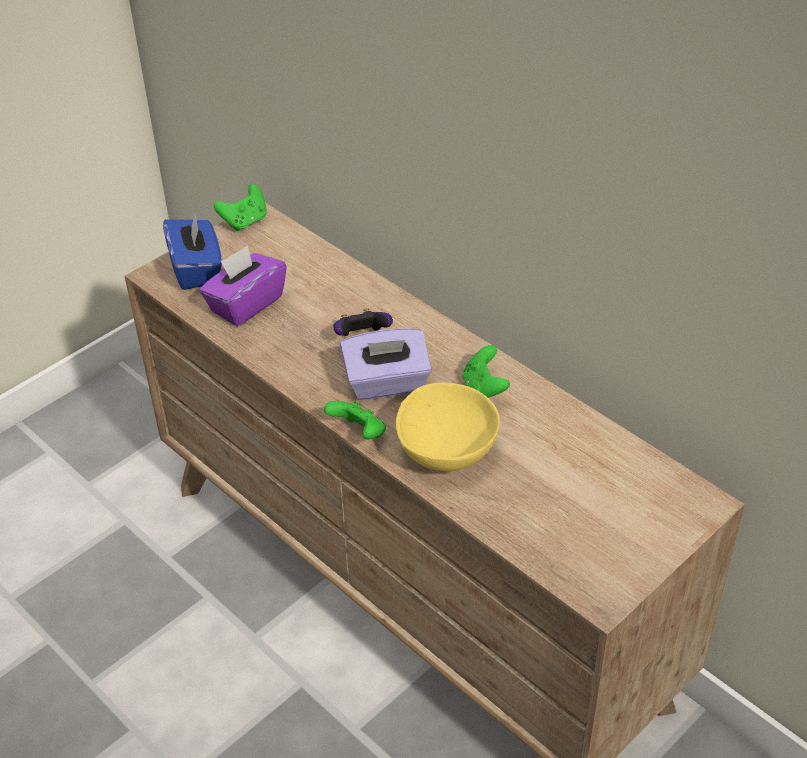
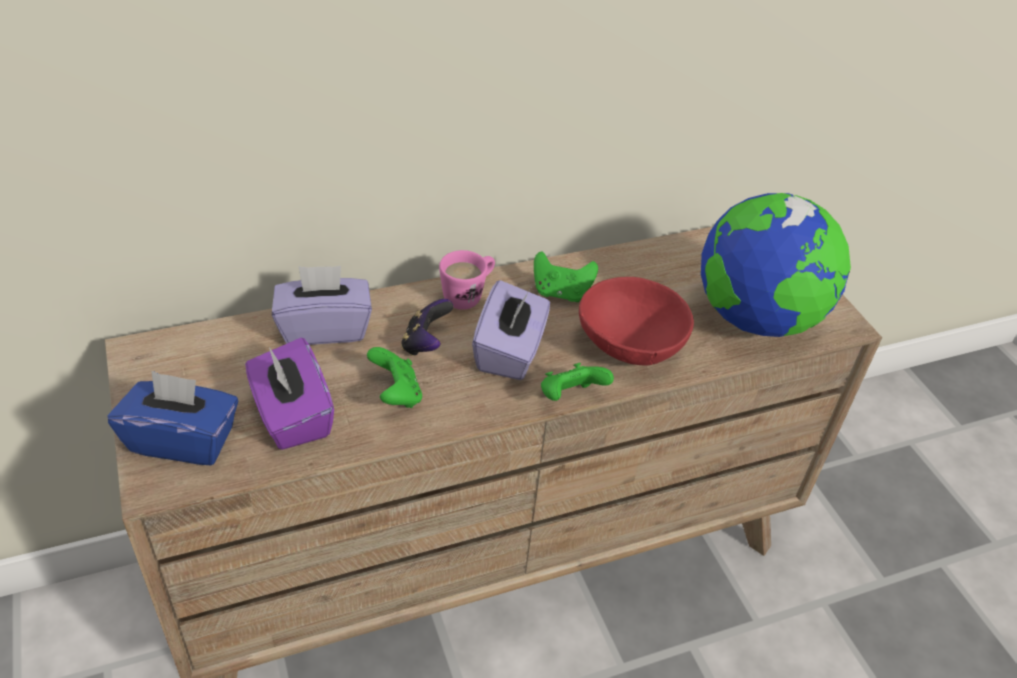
camera: 70 degrees left, 0 degrees up
green game controller [214,184,267,231] -> green game controller moved to [367,347,422,408]
yellow bowl [396,382,500,471] -> red bowl [579,277,694,366]
none -> purple tissue box [272,266,372,345]
none -> pink mug [439,250,495,310]
none -> globe [701,193,851,337]

